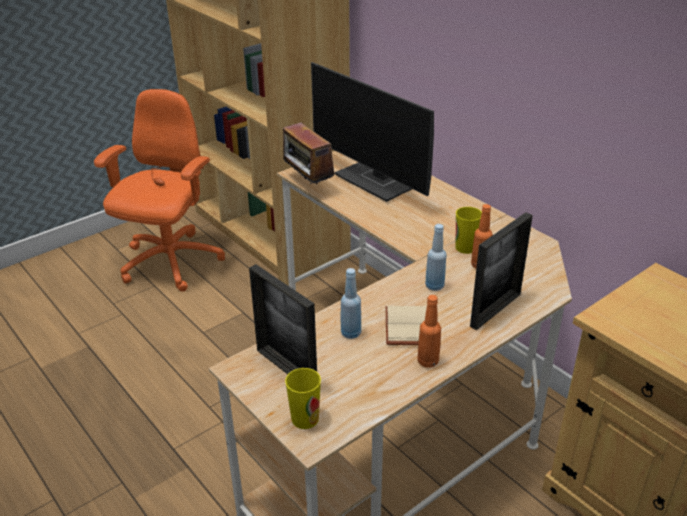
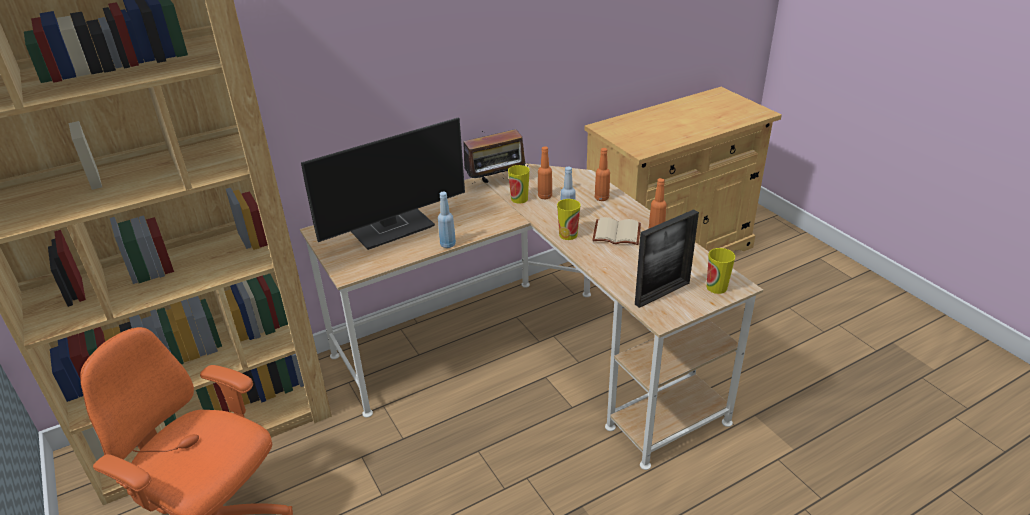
camera: 80 degrees left, 0 degrees up
radio [283,116,335,184] -> radio moved to [463,129,528,183]
blue bottle [341,268,361,339] -> blue bottle moved to [438,192,456,248]
picture frame [470,212,533,330] -> orange bottle [595,148,610,201]
none -> cup [557,199,581,240]

